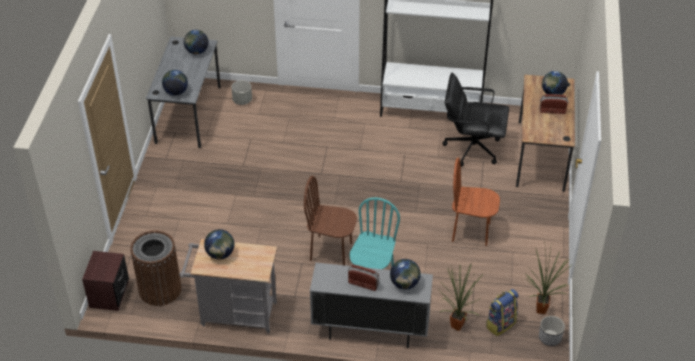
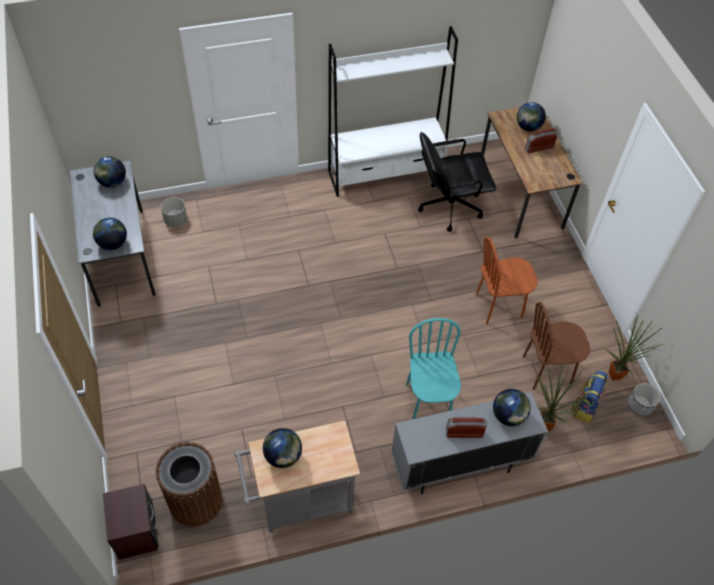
camera: 25 degrees left, 10 degrees up
brown chair [304,176,357,265] -> brown chair moved to [523,302,590,390]

